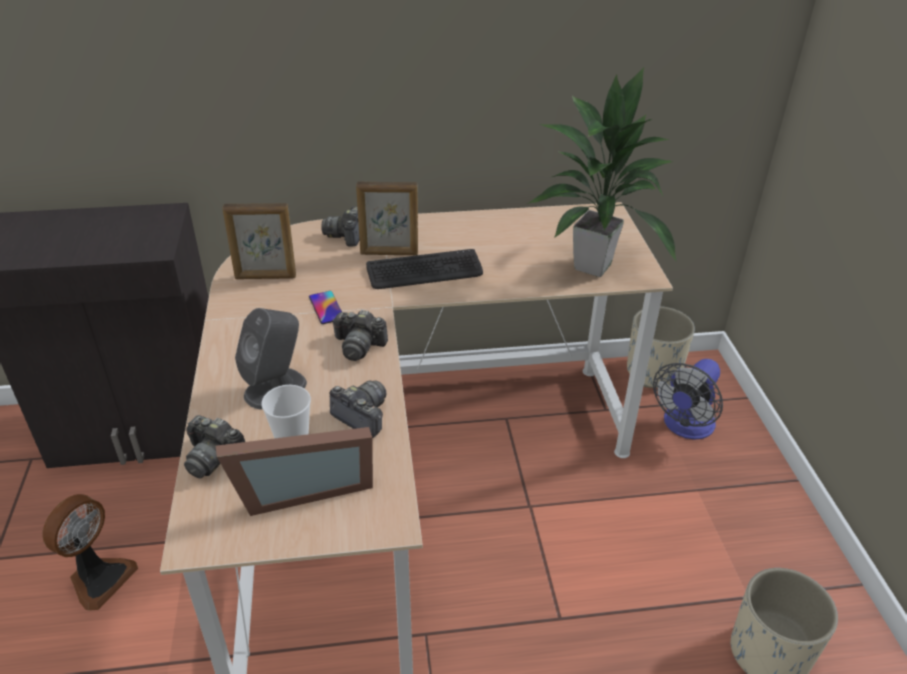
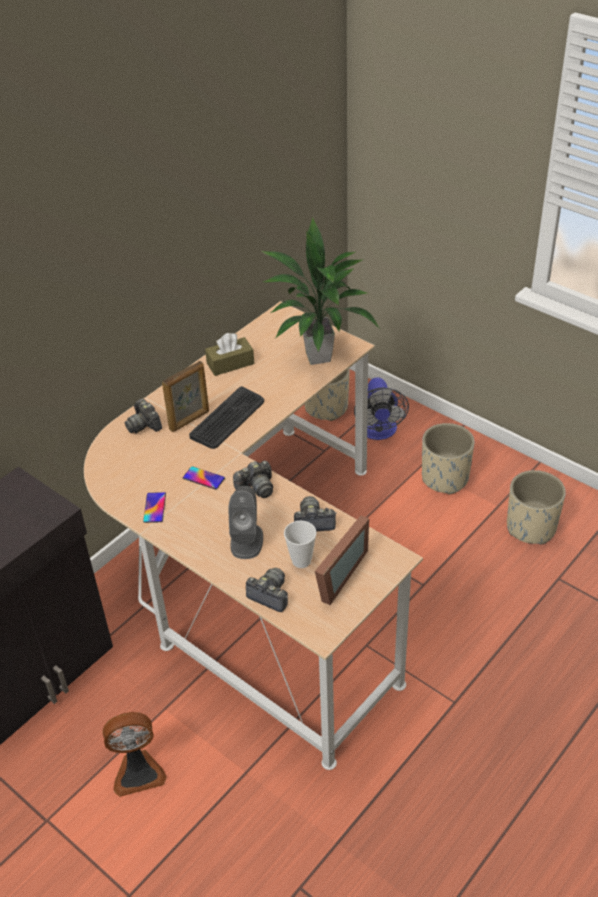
camera: 40 degrees left, 5 degrees up
fan [42,494,138,611] -> fan turned 90 degrees clockwise [103,712,167,797]
camera [184,415,245,478] -> camera turned 135 degrees counterclockwise [246,568,288,612]
picture frame [222,203,296,279] -> none
none -> phone [143,492,166,523]
none -> brown tissue box [205,333,254,376]
none -> beige planter [422,423,474,494]

